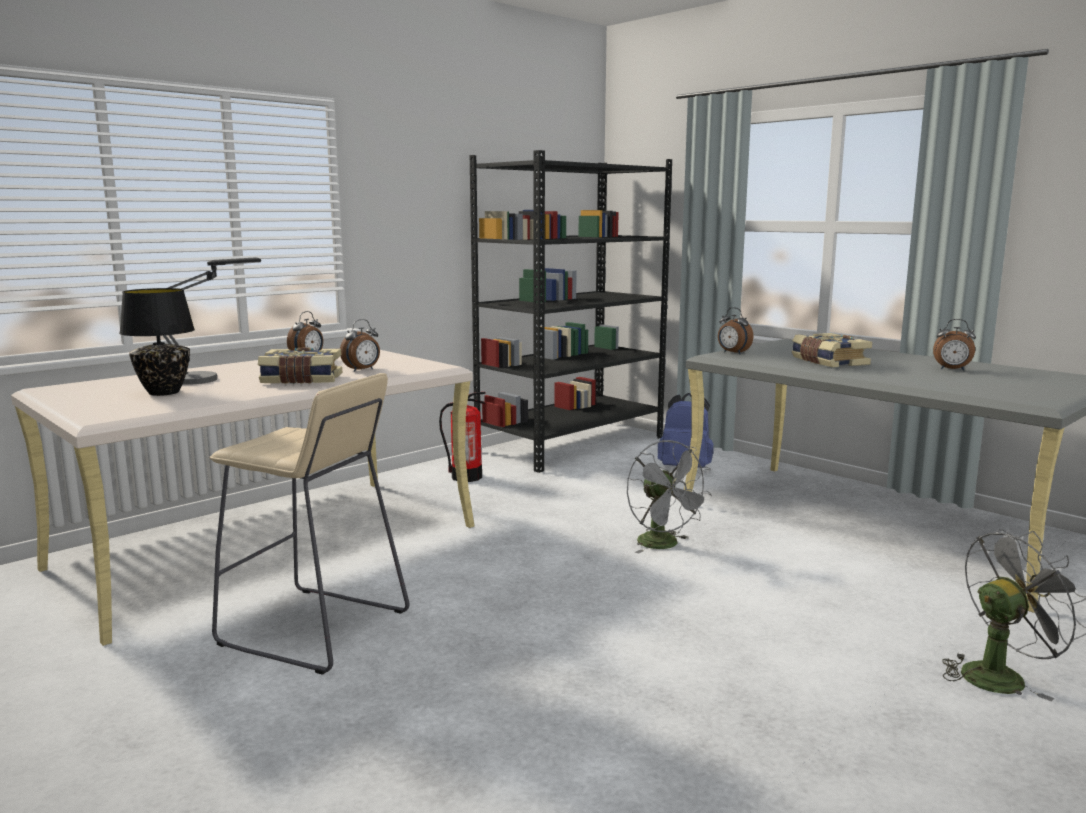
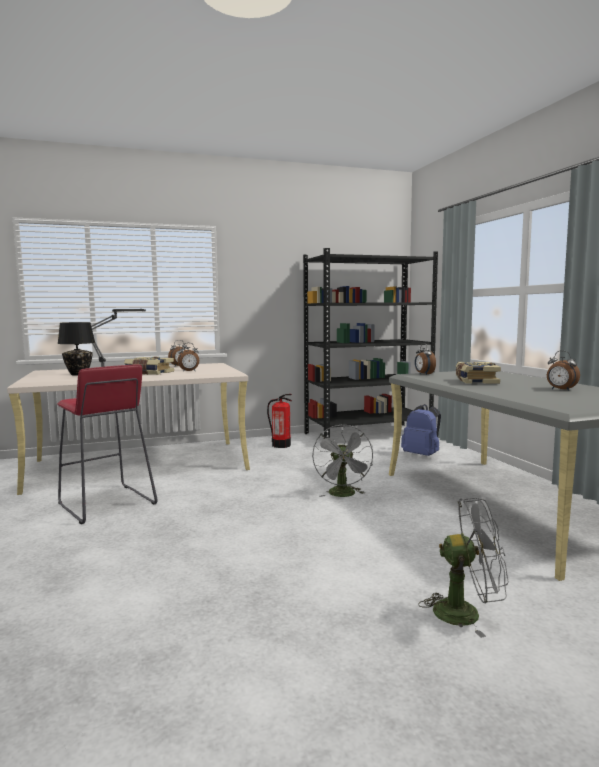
camera: 25 degrees right, 5 degrees down
beige stool [209,373,409,675] -> red stool [57,364,157,524]

